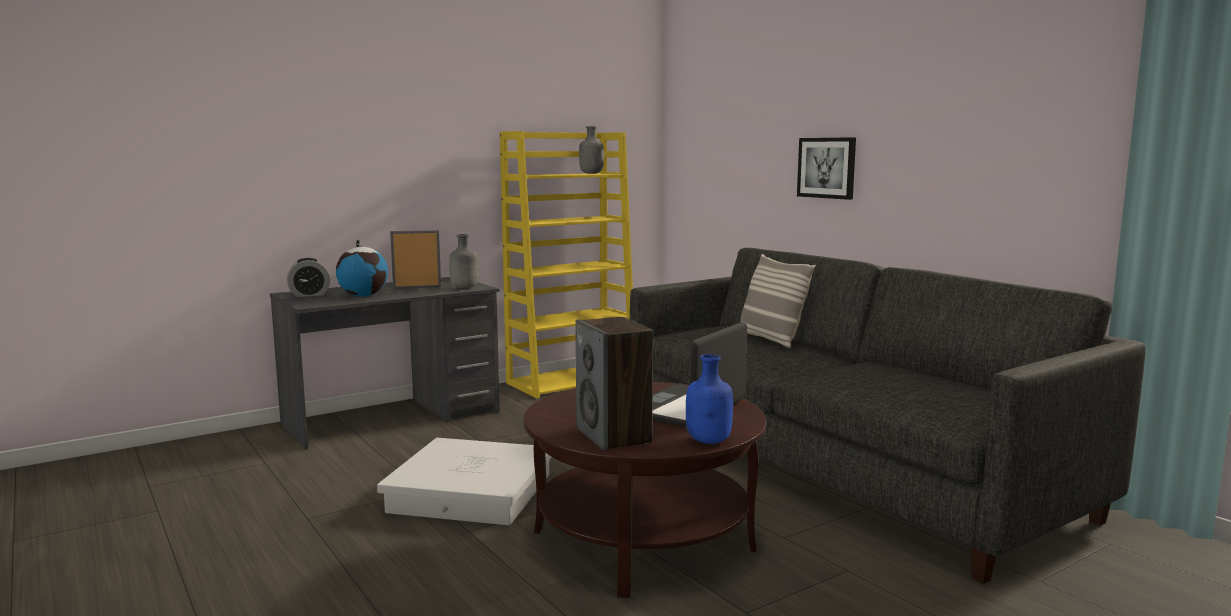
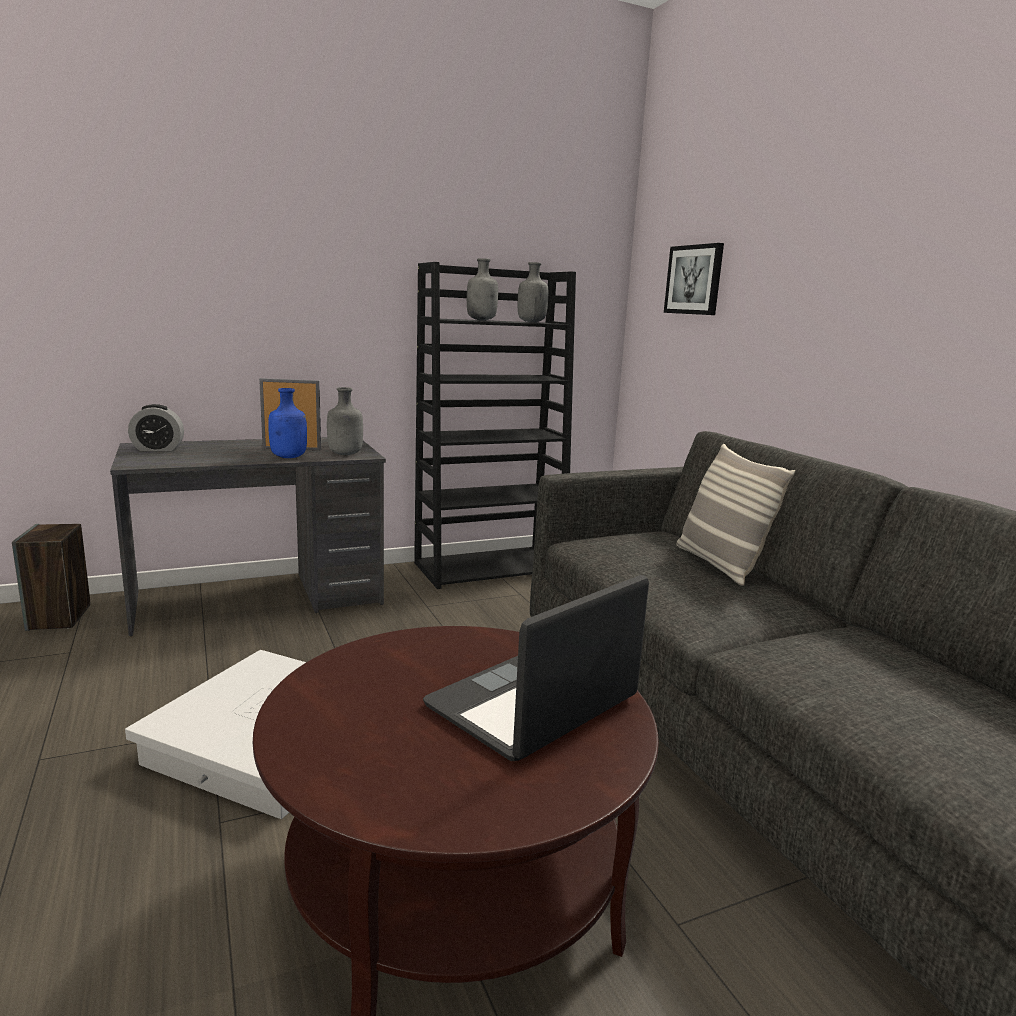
camera: 10 degrees right, 5 degrees up
globe [336,240,388,297] -> none
yellow bookcase [500,131,633,398] -> black bookcase [414,262,576,589]
speaker [575,317,653,451] -> speaker moved to [12,524,91,631]
blue bottle [686,354,733,444] -> blue bottle moved to [268,388,307,458]
picture [797,137,856,200] -> picture moved to [664,243,724,315]
none -> grey bottle [467,258,498,320]

